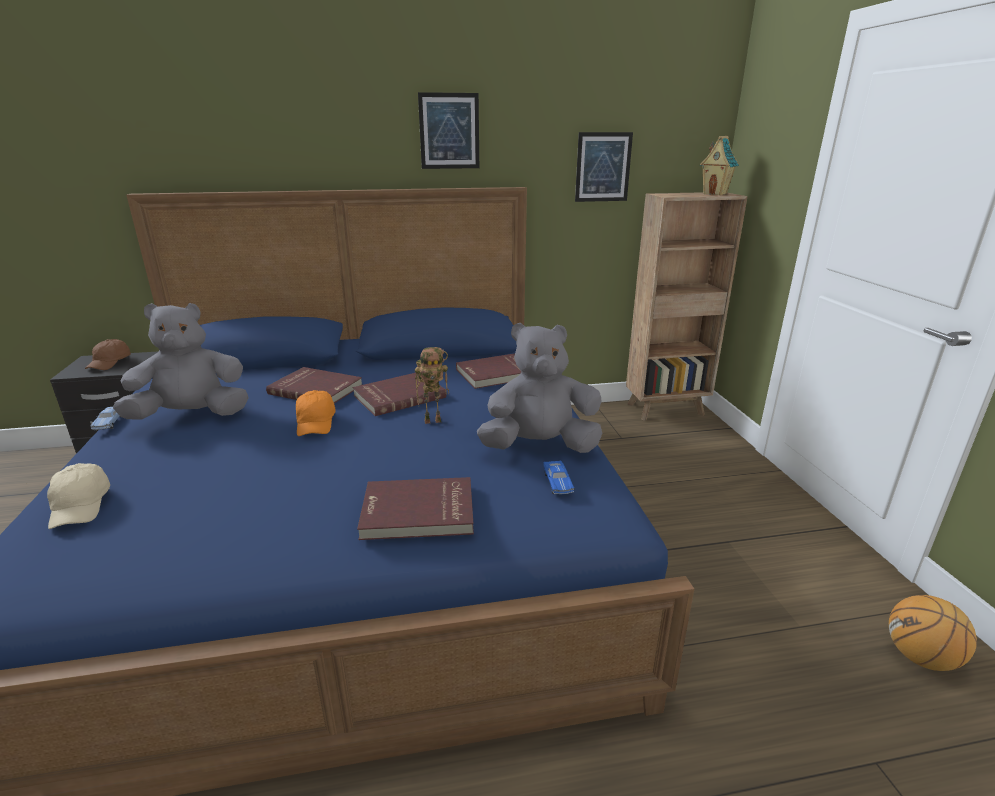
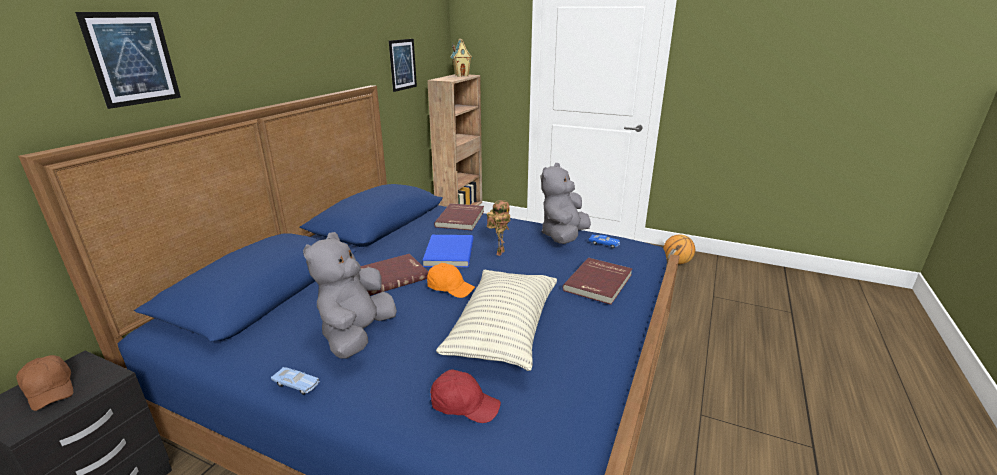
camera: 55 degrees left, 0 degrees up
beige cap [47,463,110,529] -> red cap [430,369,501,423]
red book [353,373,447,416] -> blue book [422,235,474,267]
picture [418,92,479,169] -> picture moved to [75,12,181,109]
none -> pillow [436,270,557,371]

